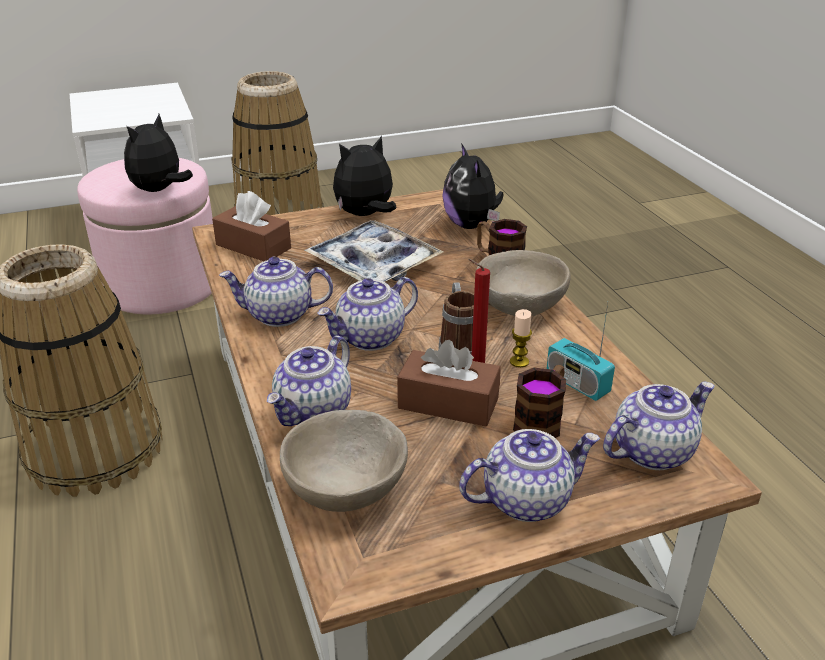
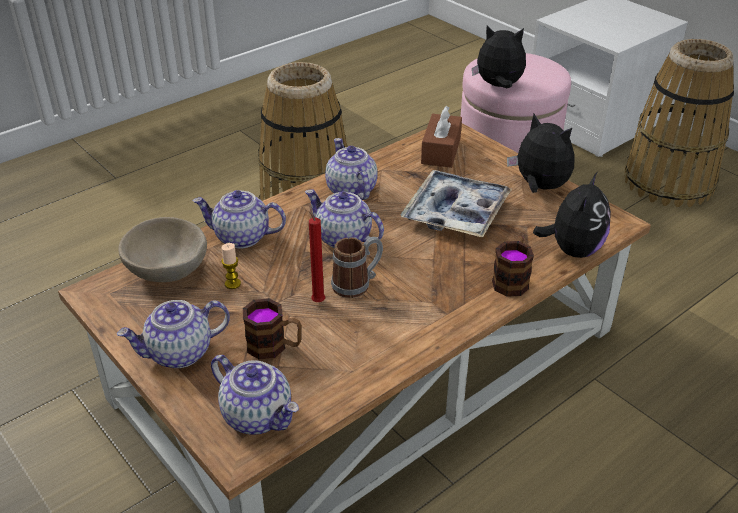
camera: 70 degrees right, 5 degrees up
brown tissue box [397,340,501,427] -> none
plush toy [442,143,504,229] -> plush toy turned 150 degrees clockwise [533,171,611,258]
teapot [459,429,600,522] -> teapot turned 105 degrees clockwise [117,300,230,368]
beige bowl [476,250,571,316] -> none
candle [510,309,532,368] -> candle moved to [221,243,241,289]
radio [546,304,615,401] -> none

